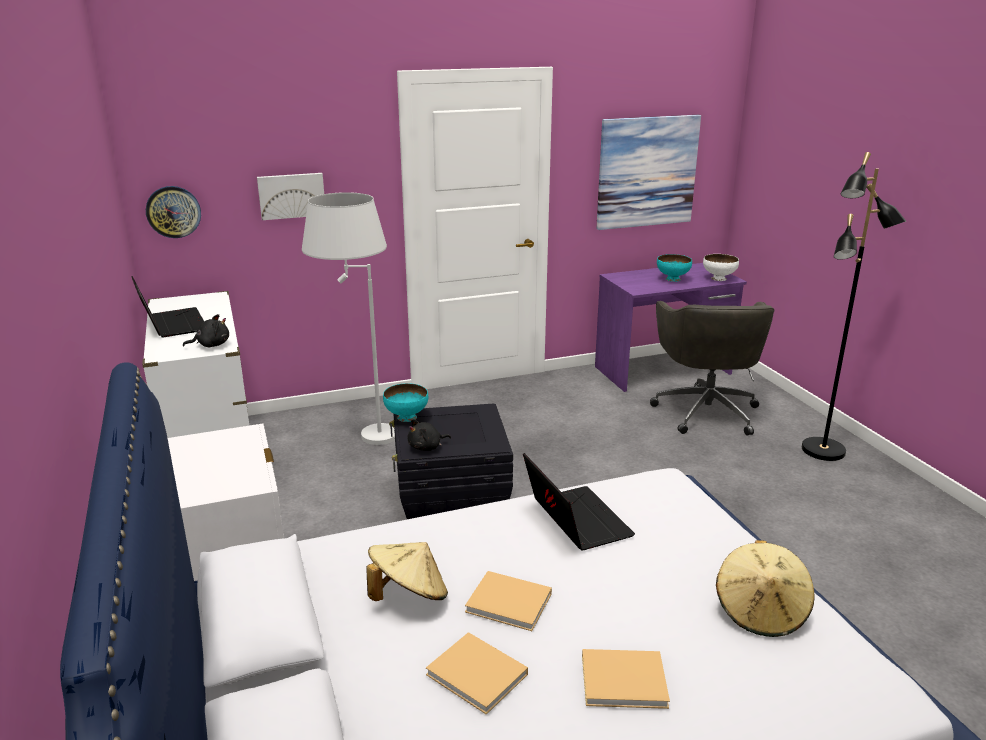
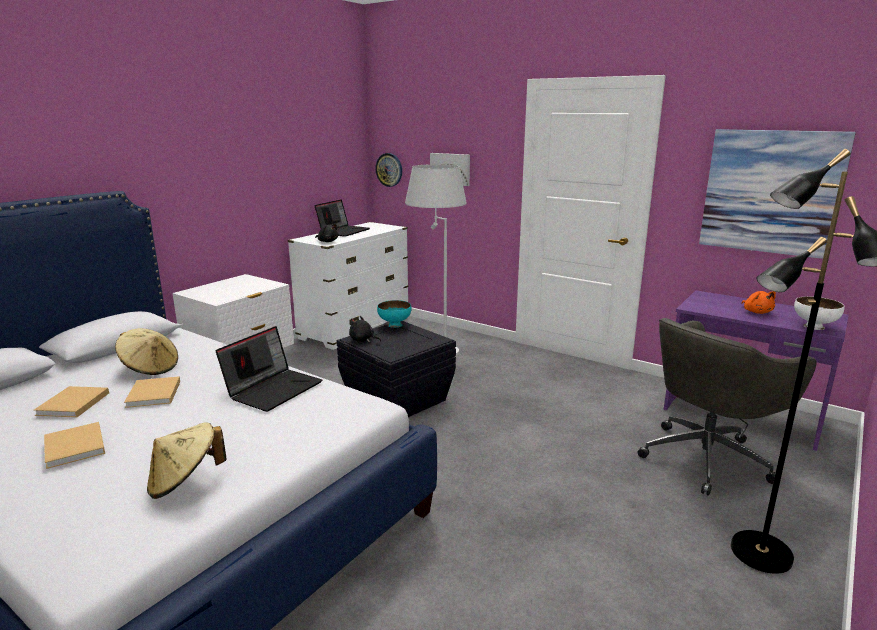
camera: 55 degrees right, 5 degrees down
turquoise bowl [657,254,692,282] -> orange plush toy [741,291,776,314]

